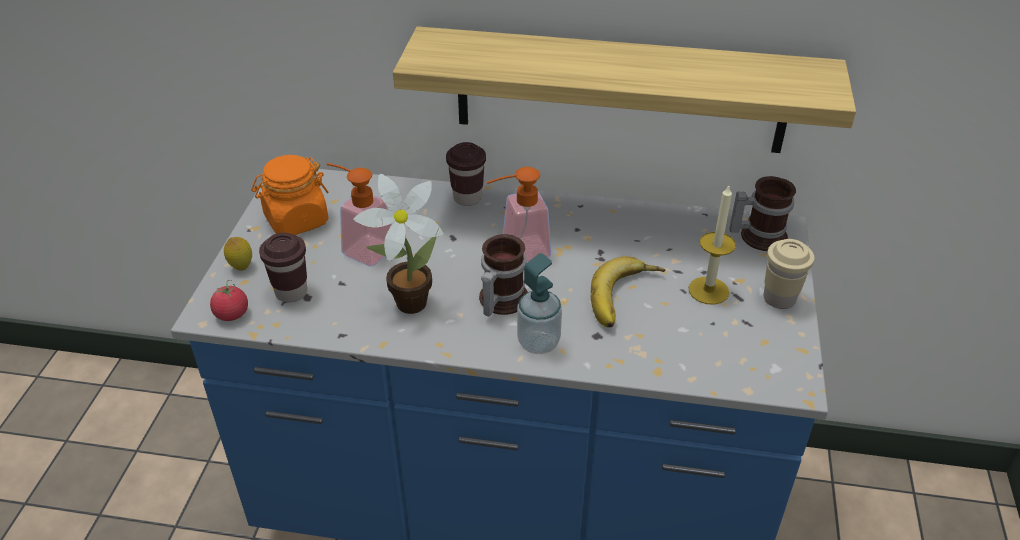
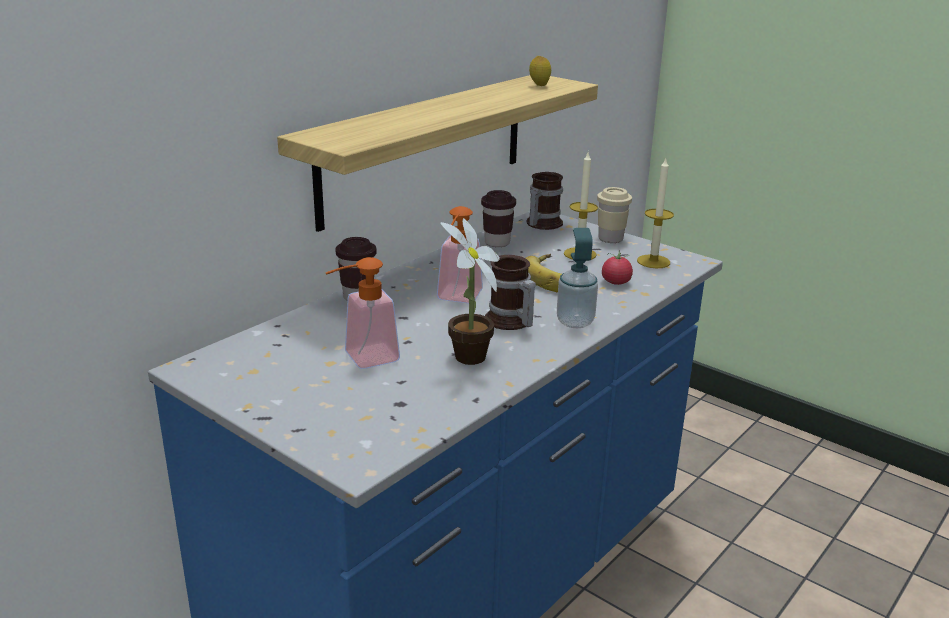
camera: 60 degrees left, 15 degrees down
tomato [210,280,248,321] -> tomato moved to [602,250,633,285]
lemon [224,237,252,271] -> lemon moved to [529,56,551,86]
orange jar [251,155,329,235] -> none
brown cup [259,233,307,303] -> brown cup moved to [481,190,516,247]
none -> candle [637,159,674,268]

